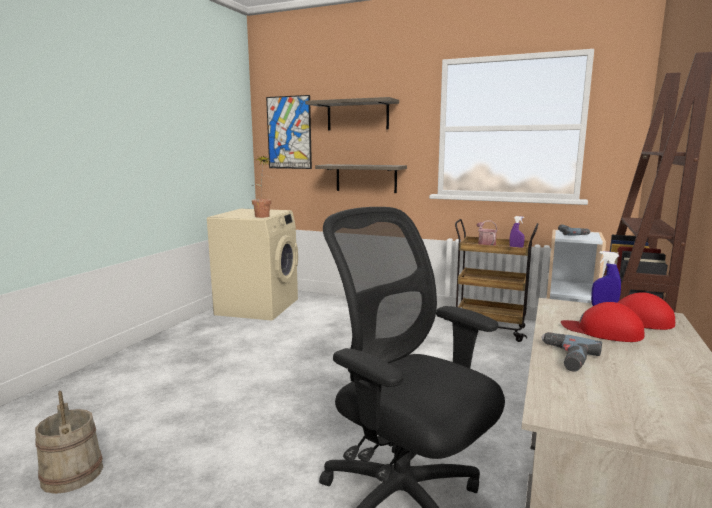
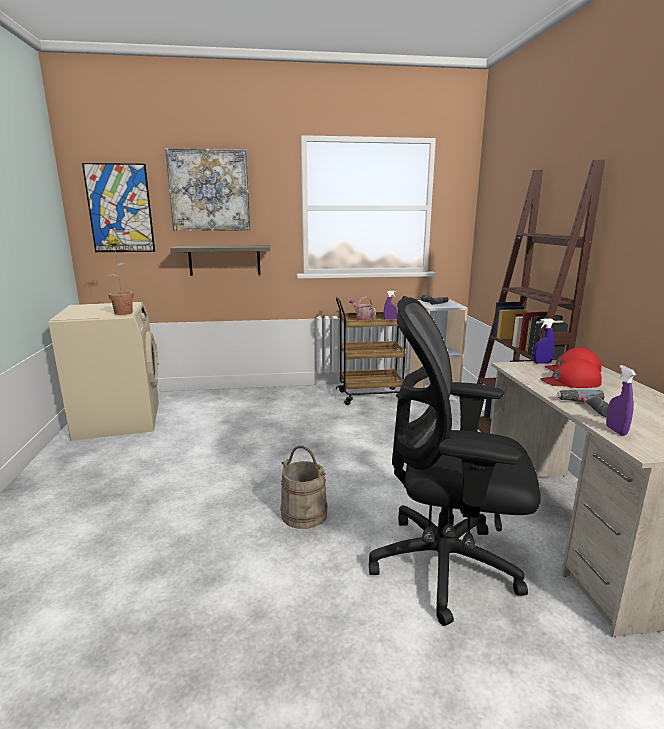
camera: 30 degrees left, 5 degrees up
beige bucket [35,391,103,494] -> beige bucket moved to [280,446,328,529]
shelf [305,97,399,130] -> picture [165,148,250,231]
none -> purple spray bottle [606,365,636,436]

